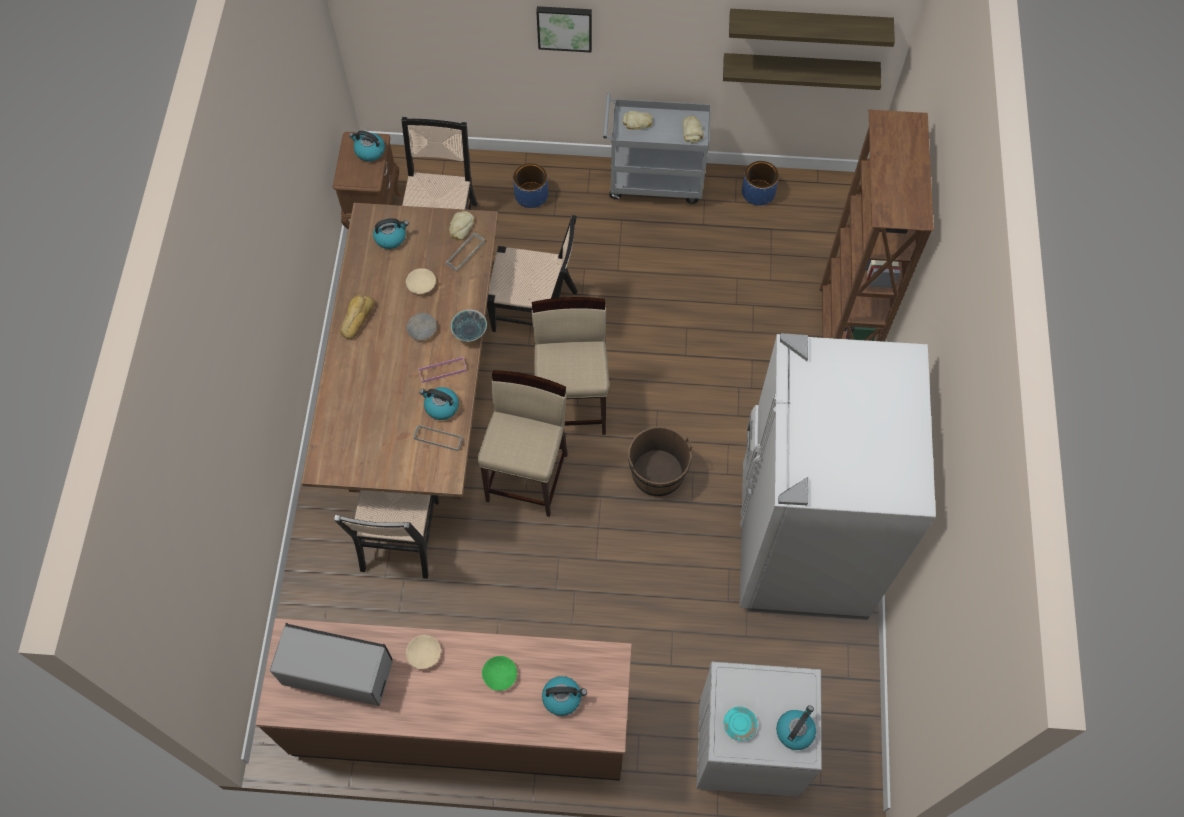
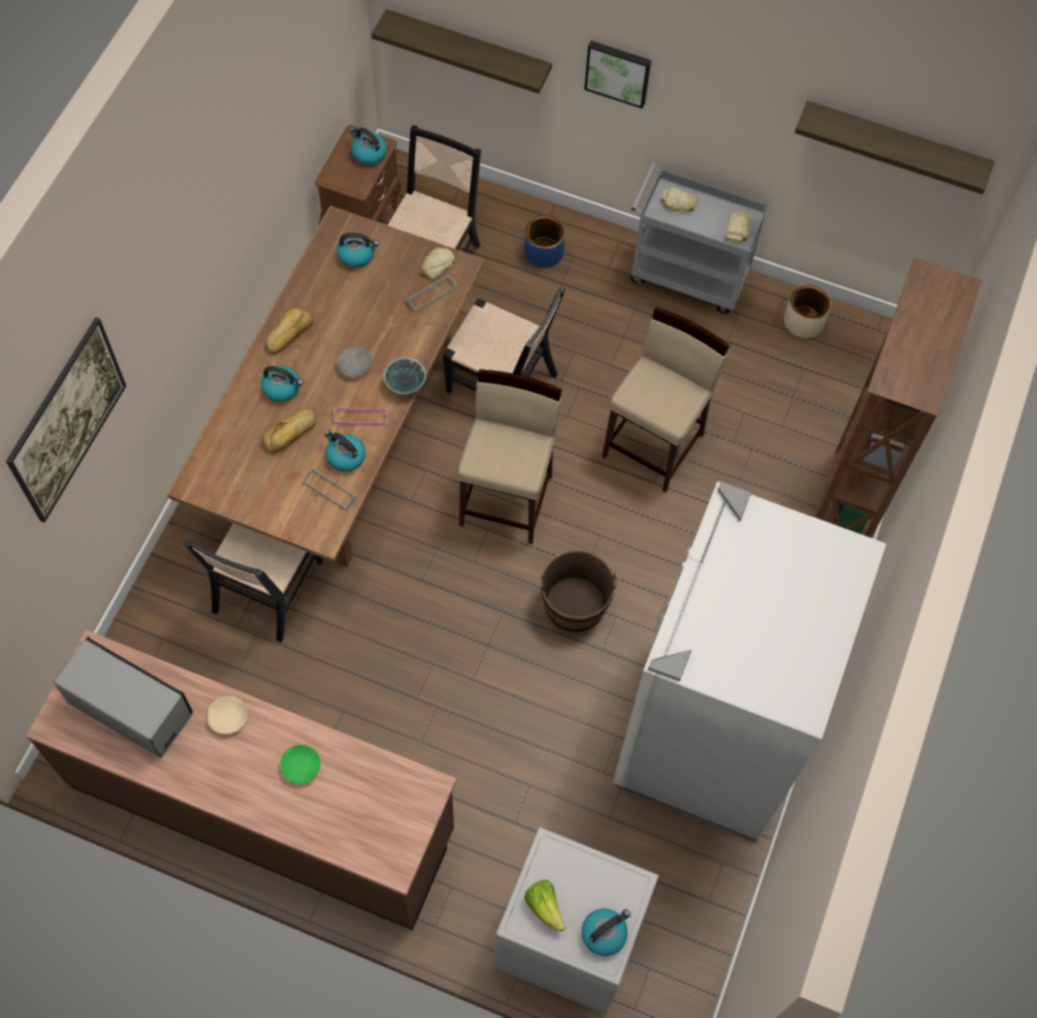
camera: 15 degrees right, 0 degrees up
beige bowl [406,268,436,294] -> none
beige stool [478,370,568,517] -> beige stool moved to [602,307,730,492]
kettle [542,676,587,716] -> kettle moved to [261,365,304,402]
shelf [723,53,881,90] -> shelf moved to [372,9,552,94]
turquoise plate [724,706,757,741] -> lettuce [524,880,565,932]
blue planter [742,161,779,206] -> beige planter [784,285,831,338]
none -> picture [6,317,126,523]
none -> bread [262,409,316,453]

